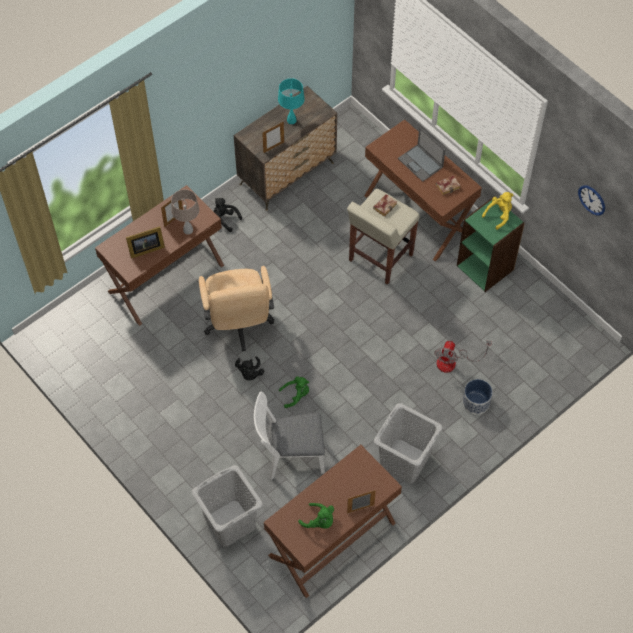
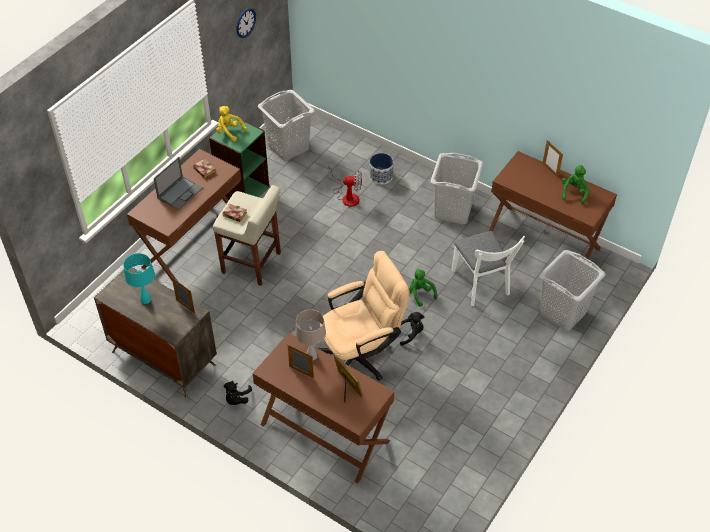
camera: 105 degrees left, 10 degrees down
none -> grey laundry basket [258,90,315,161]

